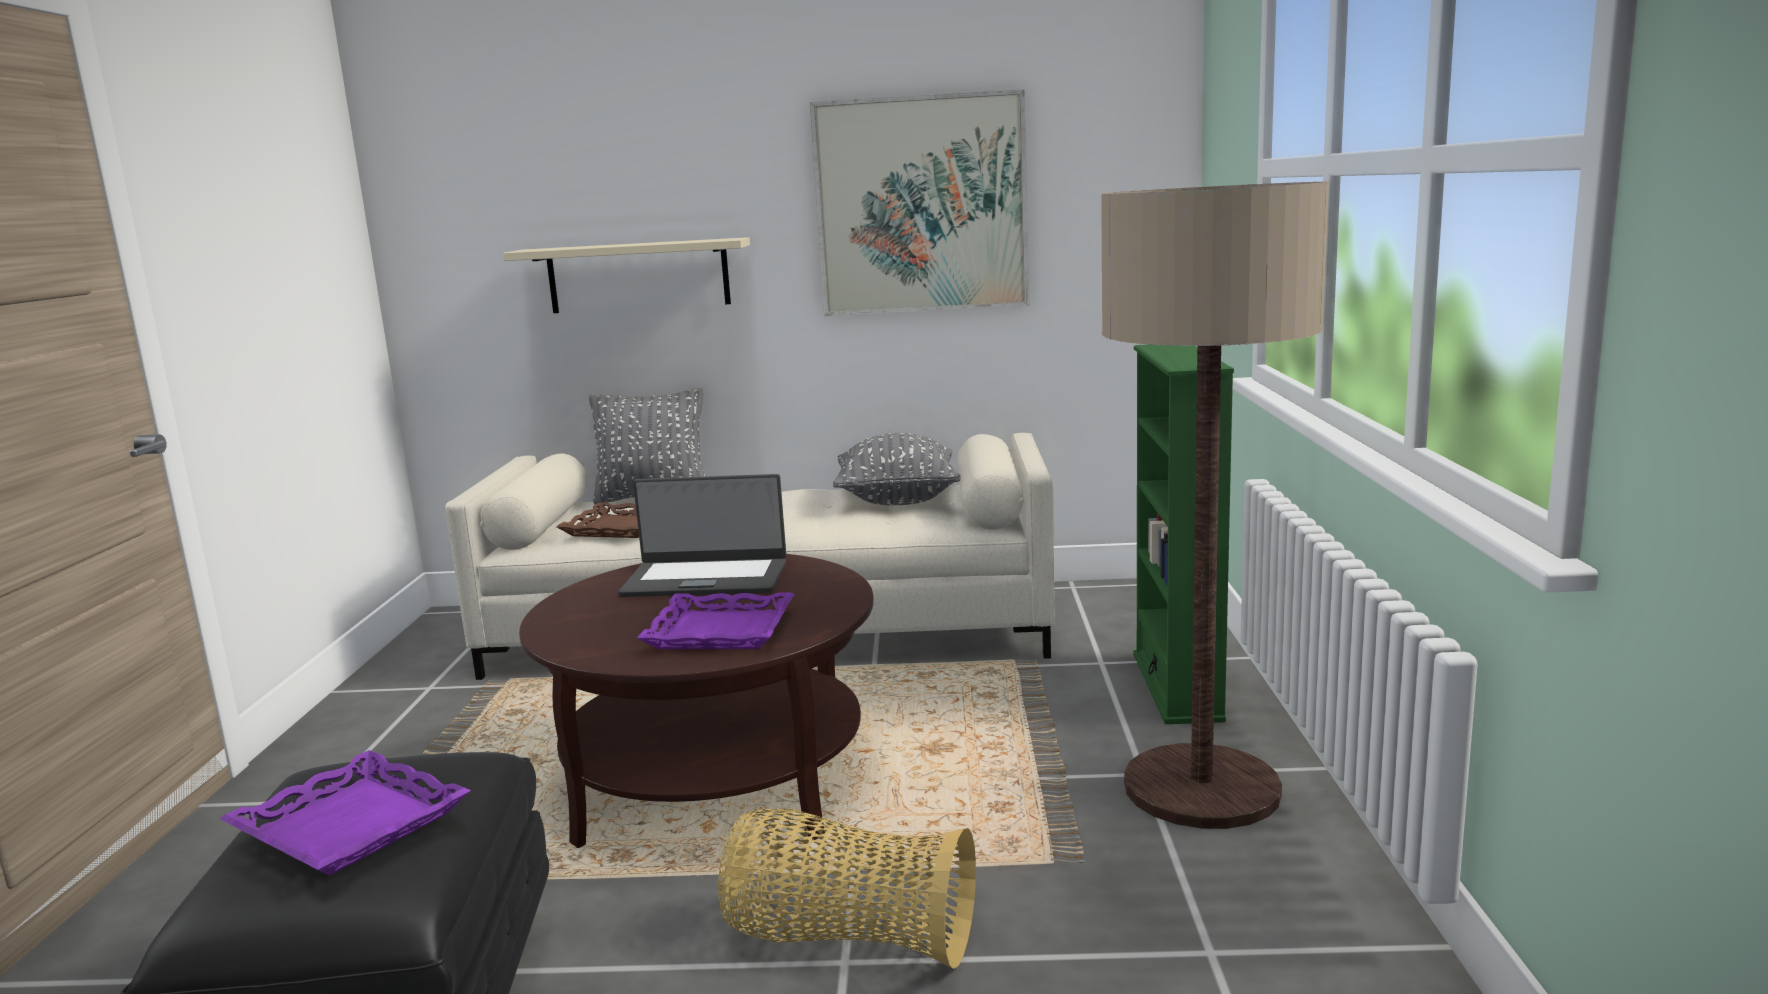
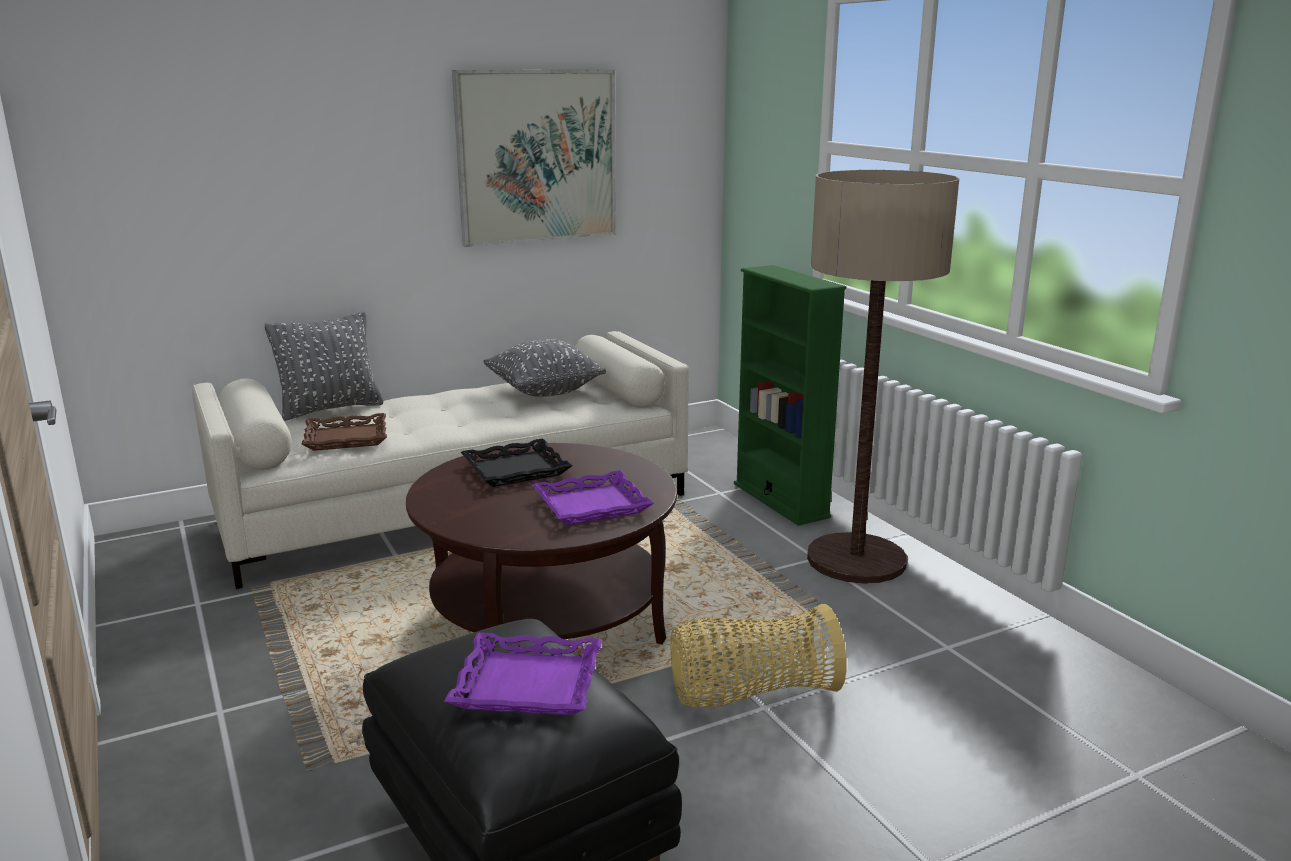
camera: 30 degrees left, 5 degrees up
beige shelf [503,237,750,313] -> none
laptop [618,474,786,597] -> black tray [461,438,573,487]

